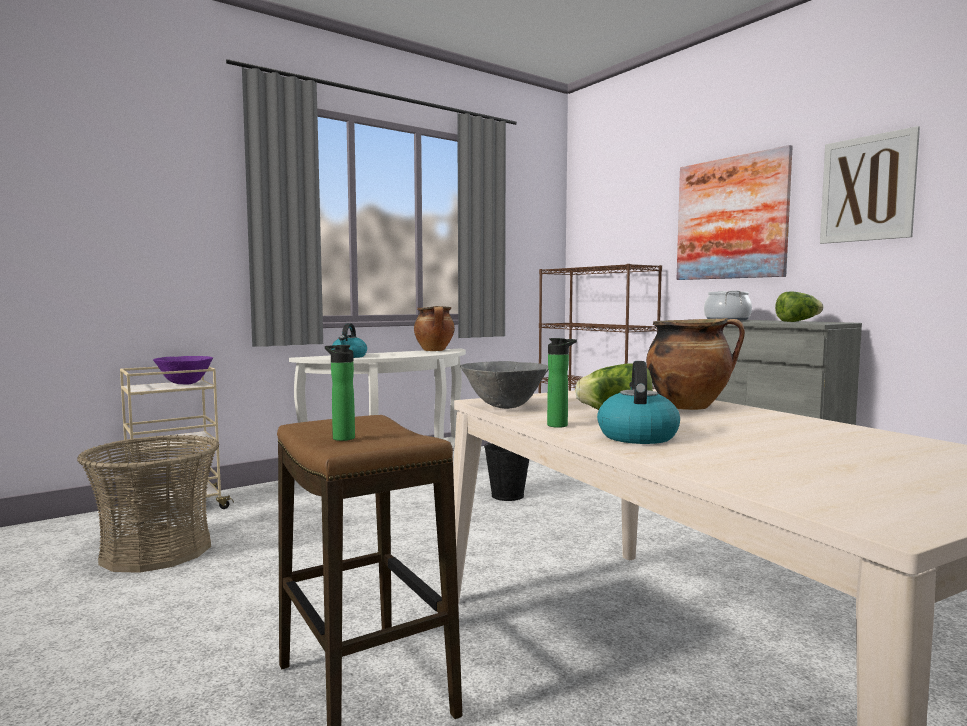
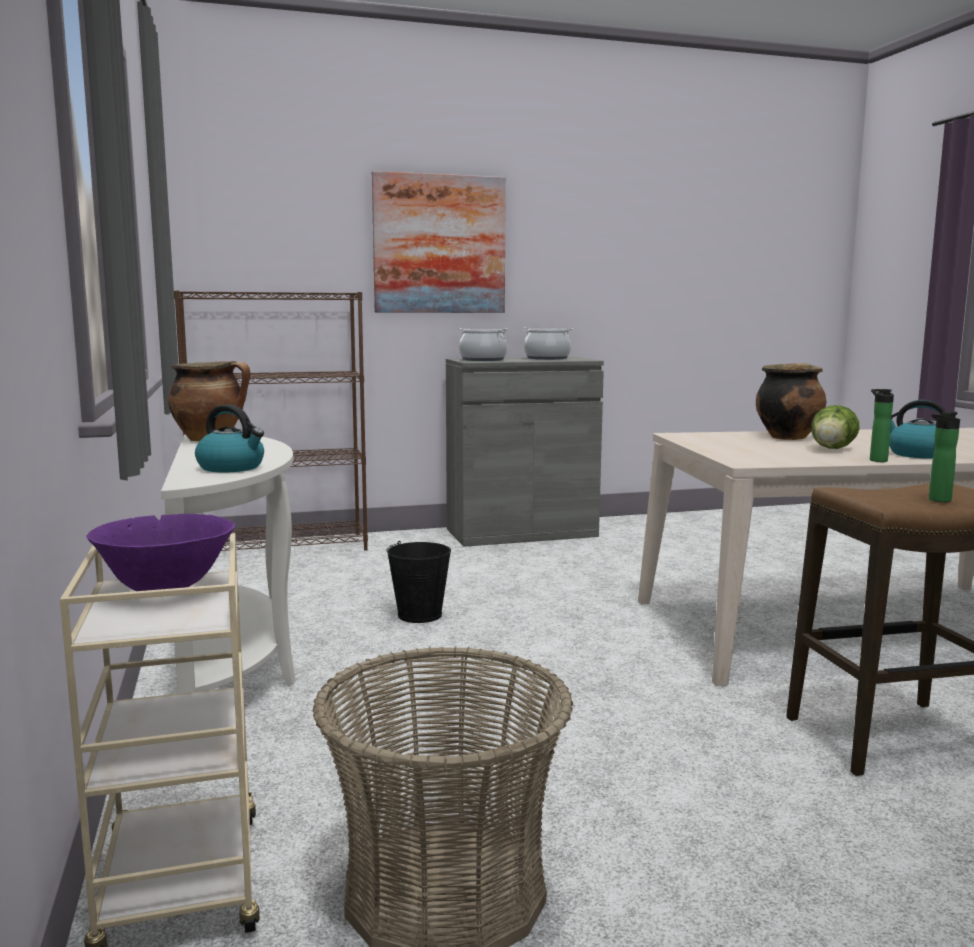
camera: 70 degrees left, 5 degrees up
grey bowl [460,361,548,409] -> none
lettuce [775,292,823,322] -> cooking pot [523,328,573,360]
picture [820,126,920,244] -> none

